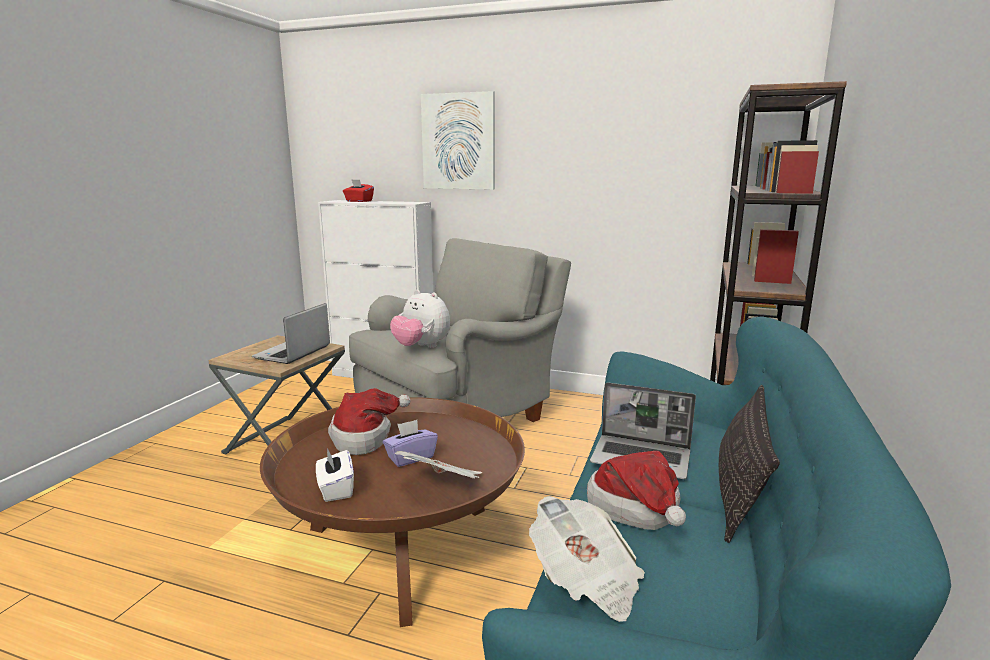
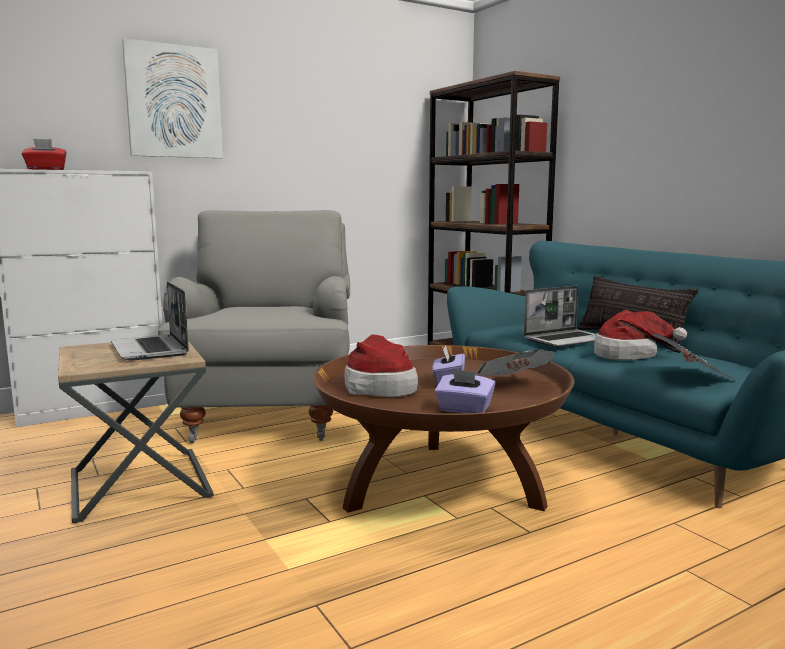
camera: 50 degrees left, 5 degrees down
white tissue box [316,448,354,502] -> purple tissue box [435,369,495,413]
plush toy [390,290,450,348] -> none

